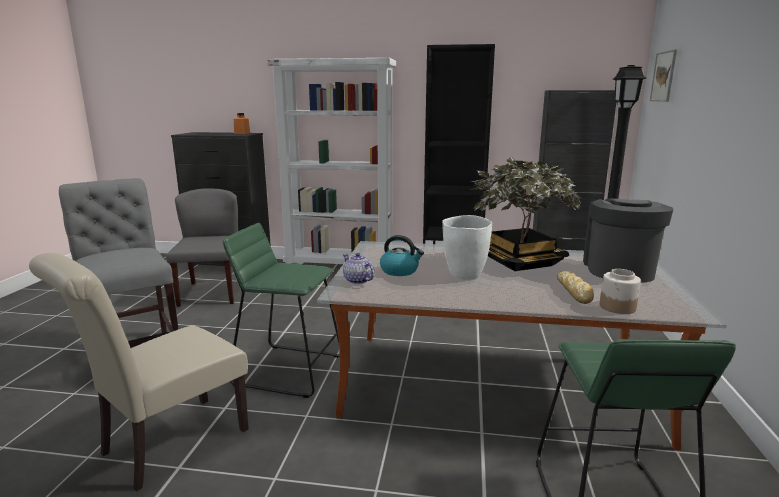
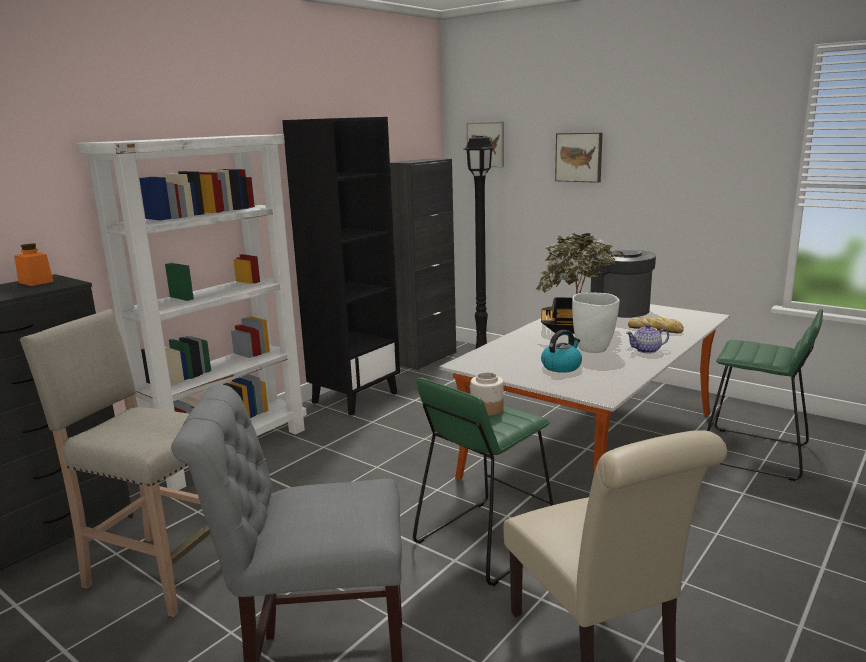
camera: 60 degrees left, 0 degrees up
grey chair [166,188,238,307] -> beige stool [19,309,211,617]
teapot [343,253,375,284] -> teapot moved to [626,324,669,353]
jar [599,269,641,314] -> jar moved to [470,372,504,416]
none -> picture [555,132,603,183]

